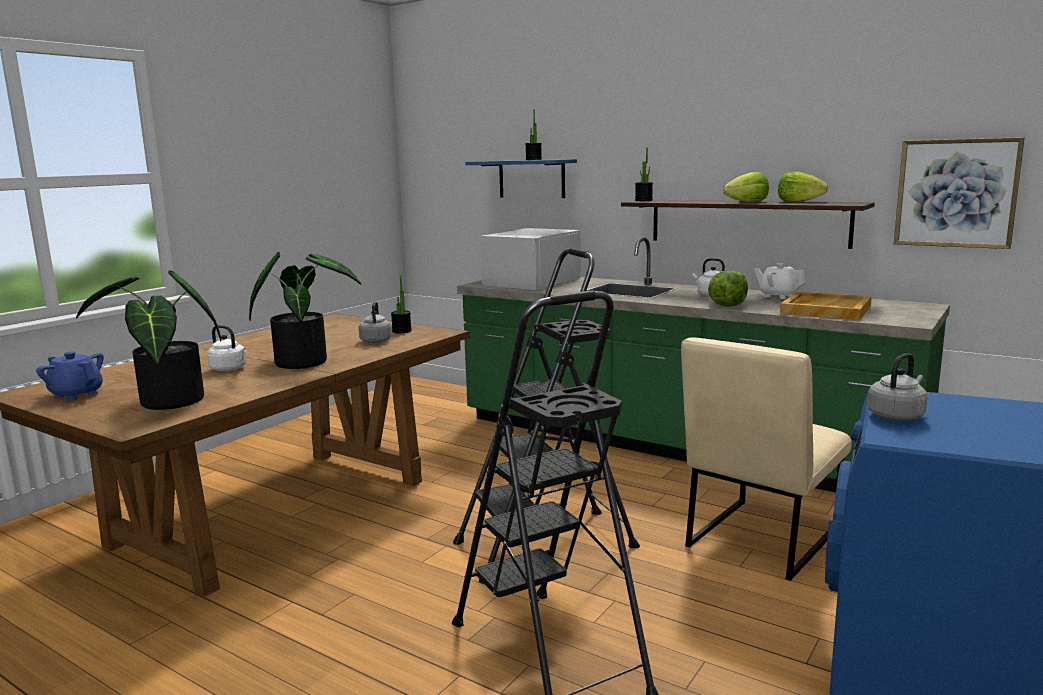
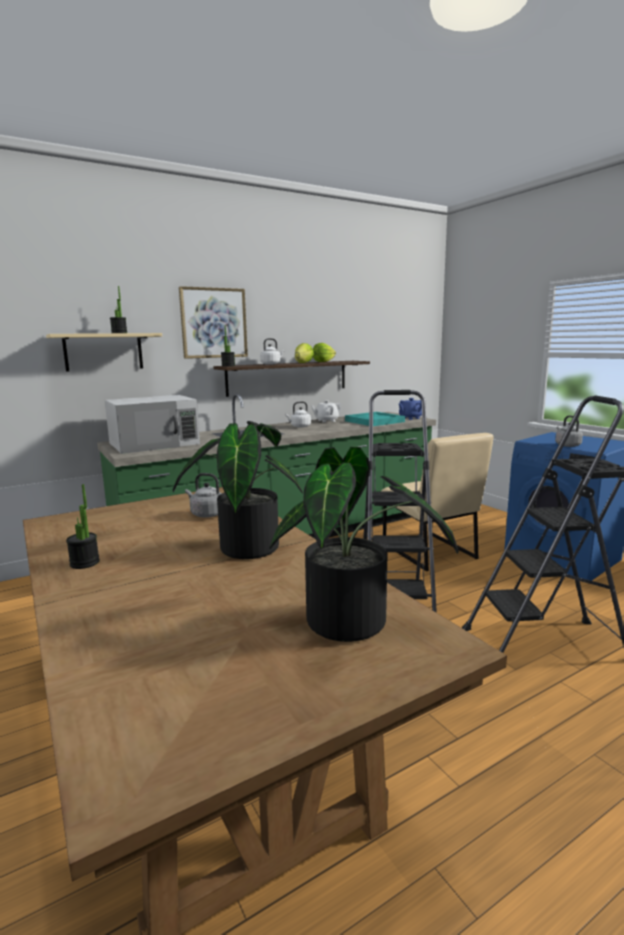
camera: 65 degrees left, 0 degrees up
blue teapot [36,351,104,401] -> blue teapot moved to [399,398,422,420]
white kettle [207,325,247,371] -> white kettle moved to [260,338,285,365]
potted plant [391,275,412,334] -> potted plant moved to [66,484,100,569]
blue shelf [465,159,577,198] -> beige shelf [46,333,162,372]
white microwave [480,228,581,290] -> white microwave turned 90 degrees counterclockwise [105,395,200,454]
lettuce [708,271,748,307] -> none
beige tray [780,292,872,320] -> turquoise tray [345,412,405,426]
picture [894,137,1025,249] -> picture moved to [179,286,248,359]

